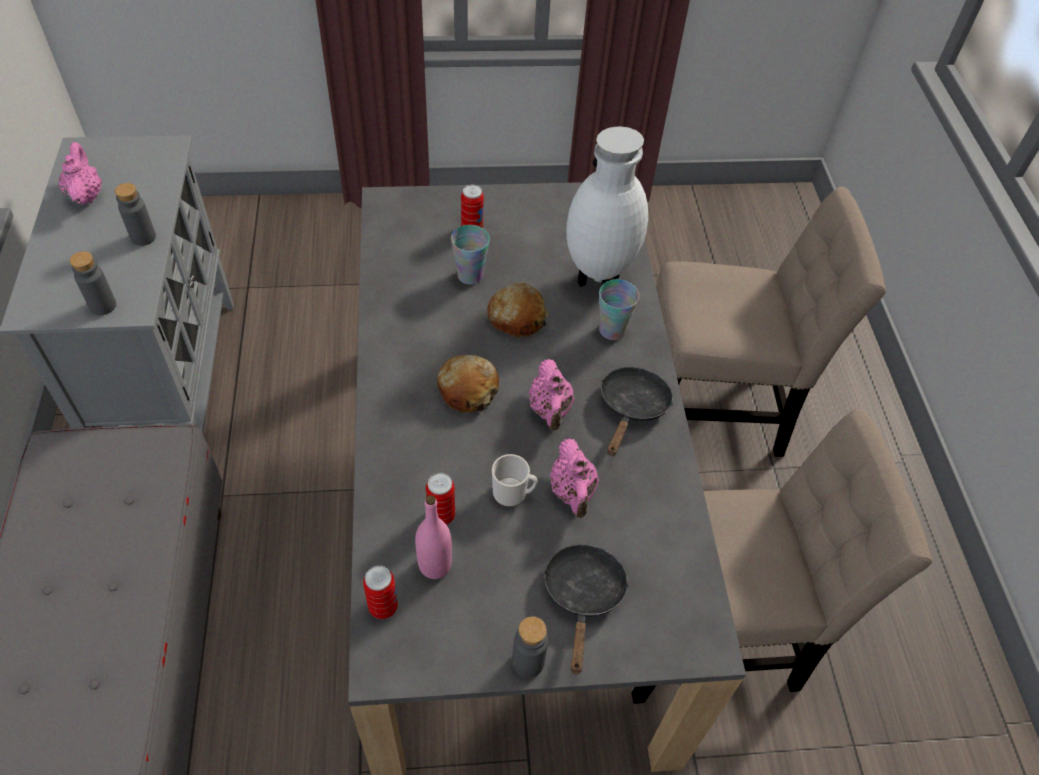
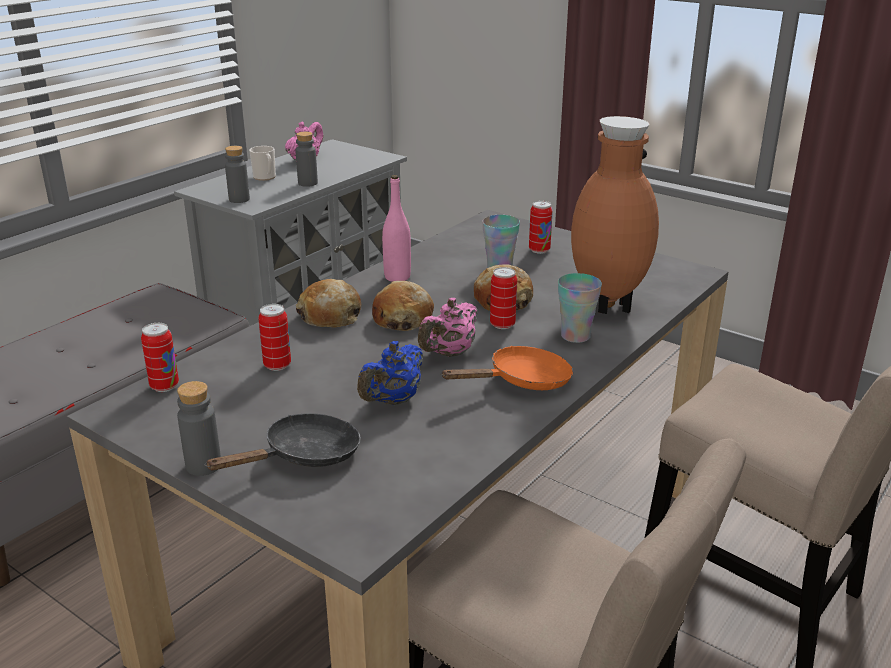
camera: 45 degrees right, 25 degrees down
pink bottle [415,496,452,579] -> pink bottle moved to [382,175,411,282]
mug [492,454,538,507] -> mug moved to [249,146,276,181]
pink teapot [550,439,599,518] -> blue teapot [357,341,423,405]
white vase [566,126,648,287] -> brown vase [571,116,659,314]
black frying pan [601,367,673,456] -> orange frying pan [441,346,574,390]
none -> bread [296,279,361,327]
none -> can [490,267,517,329]

